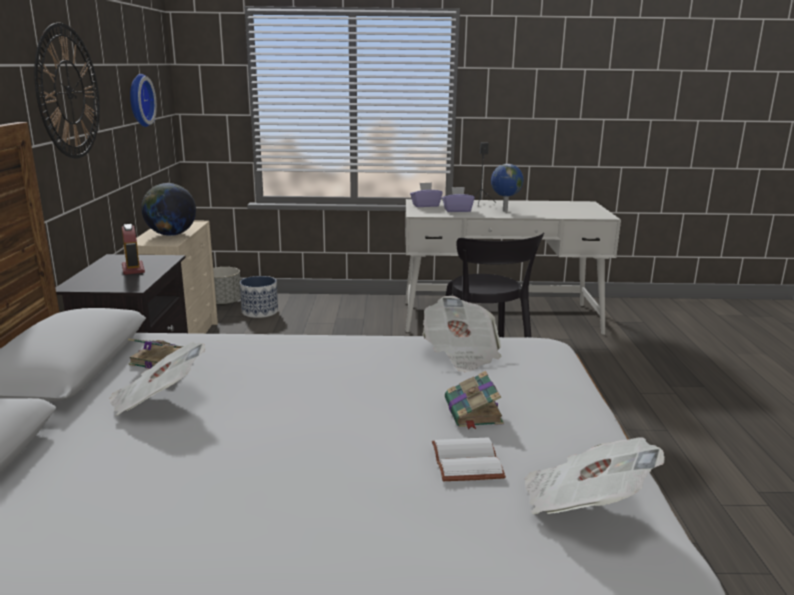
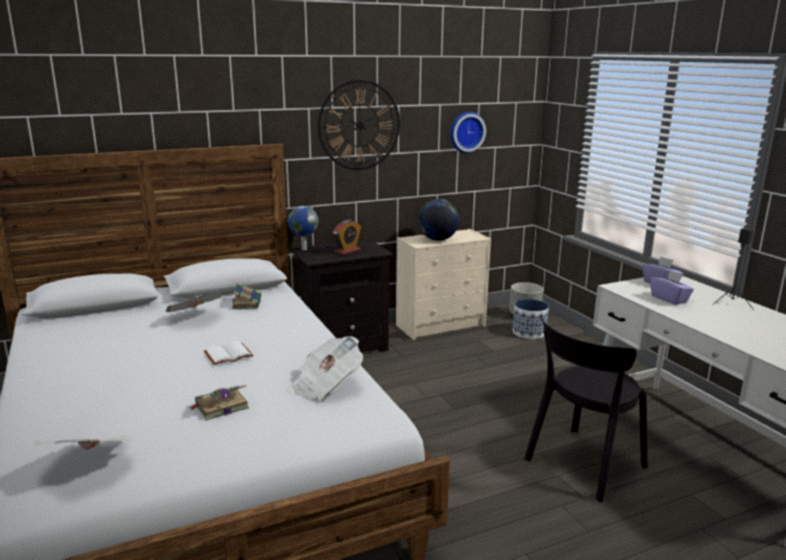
camera: 65 degrees right, 0 degrees up
white book [432,437,506,481] -> white book moved to [204,341,253,365]
globe [491,164,523,212] -> globe moved to [288,206,319,250]

